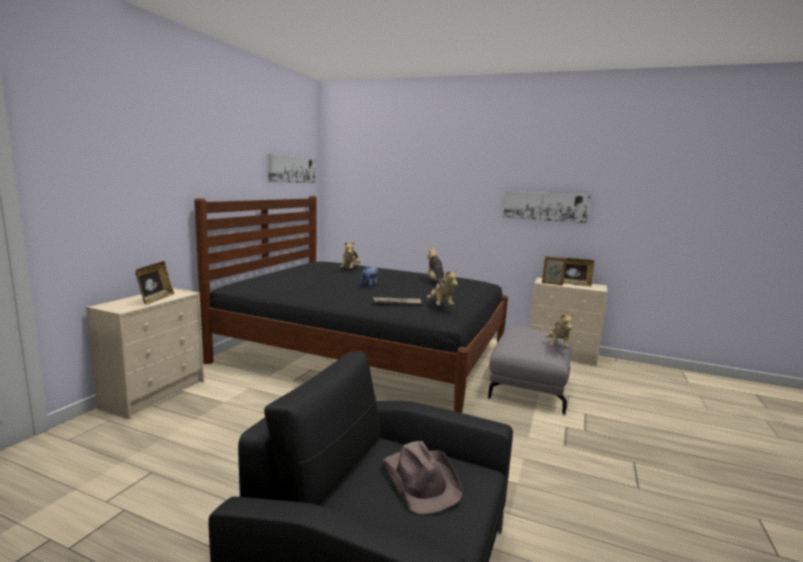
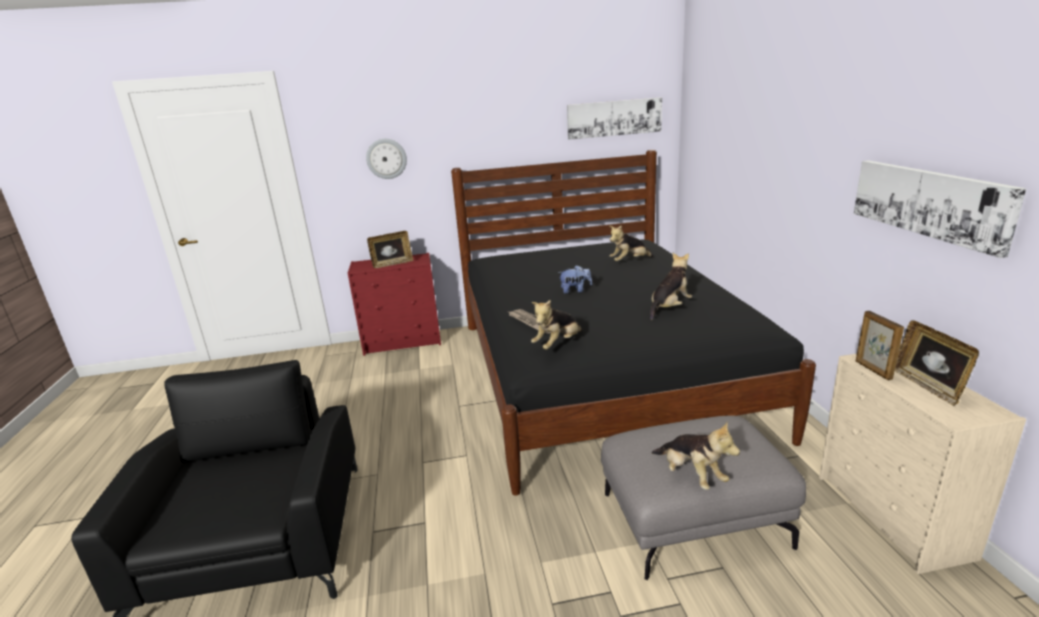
camera: 60 degrees right, 10 degrees up
beige dresser [86,288,204,419] -> red dresser [348,253,441,356]
brown hat [383,441,463,514] -> none
plush toy [545,312,574,348] -> plush toy turned 105 degrees counterclockwise [651,421,740,490]
none -> wall clock [366,139,407,179]

